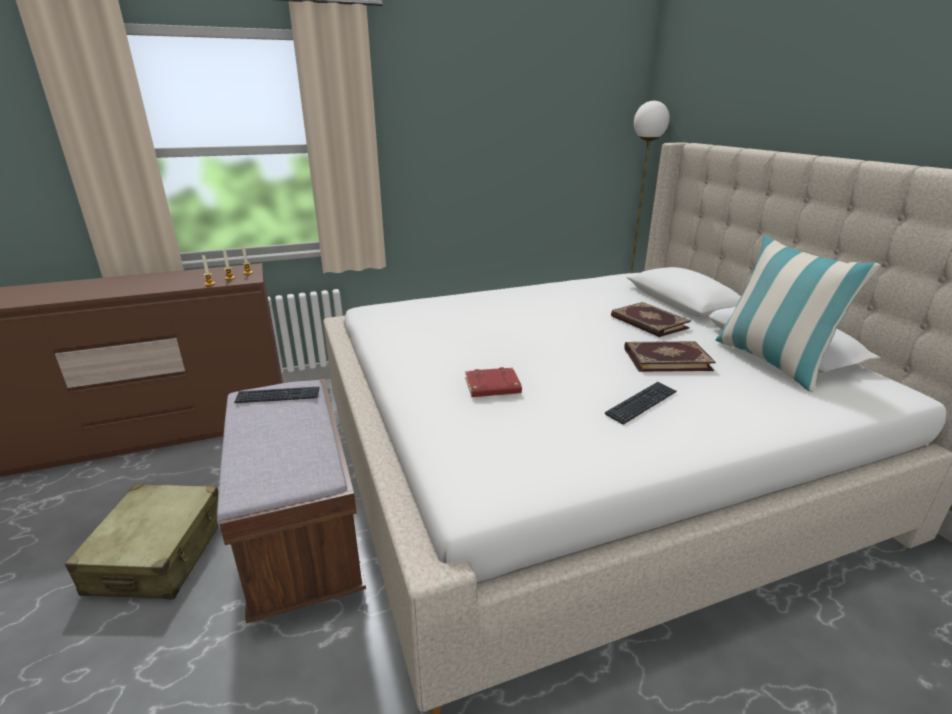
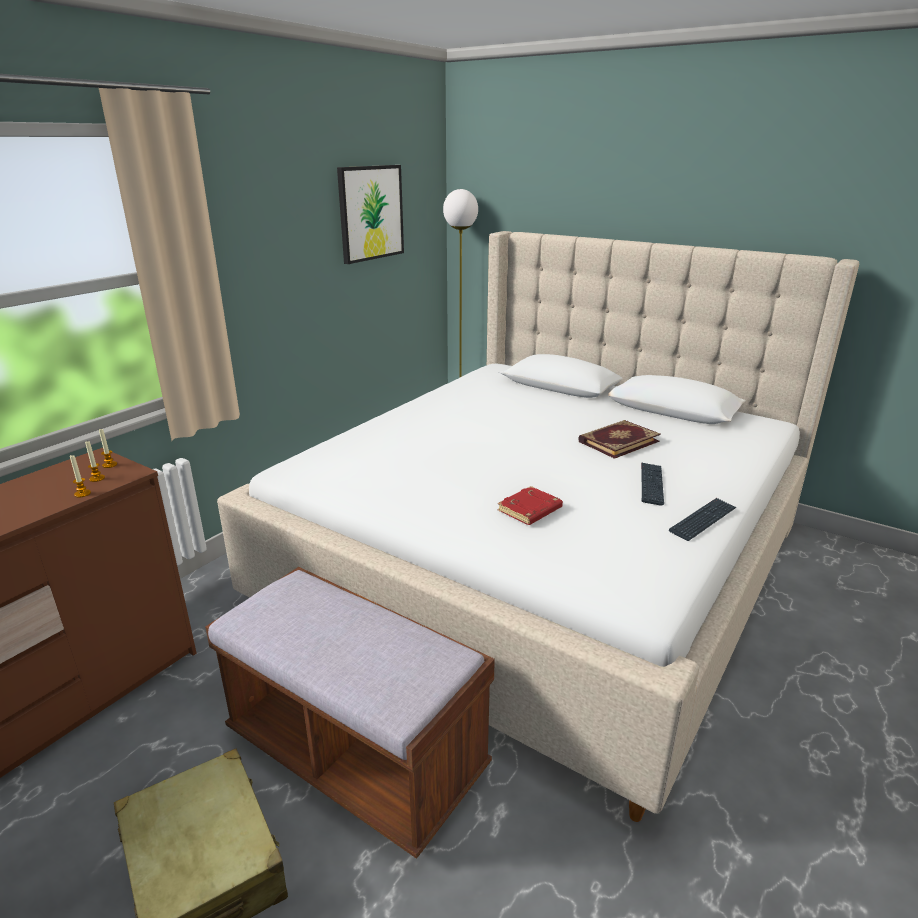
camera: 35 degrees left, 0 degrees up
keyboard [234,386,319,403] -> keyboard moved to [669,498,737,541]
book [611,302,691,337] -> none
pillow [715,235,880,392] -> none
none -> picture [337,165,404,264]

